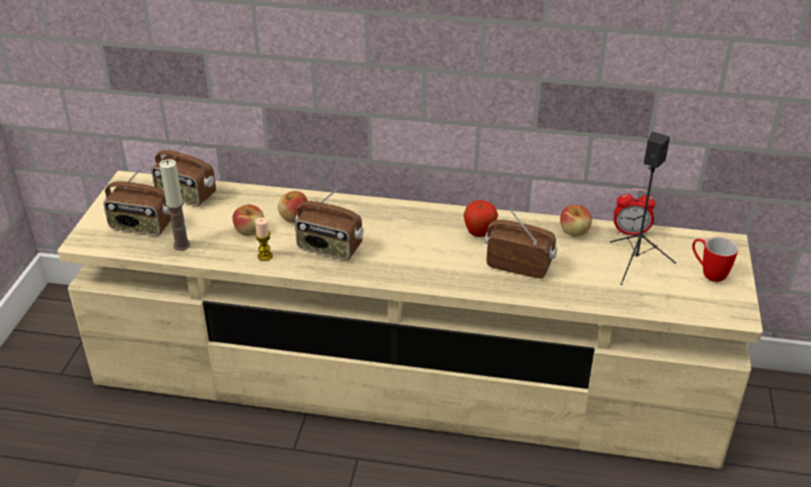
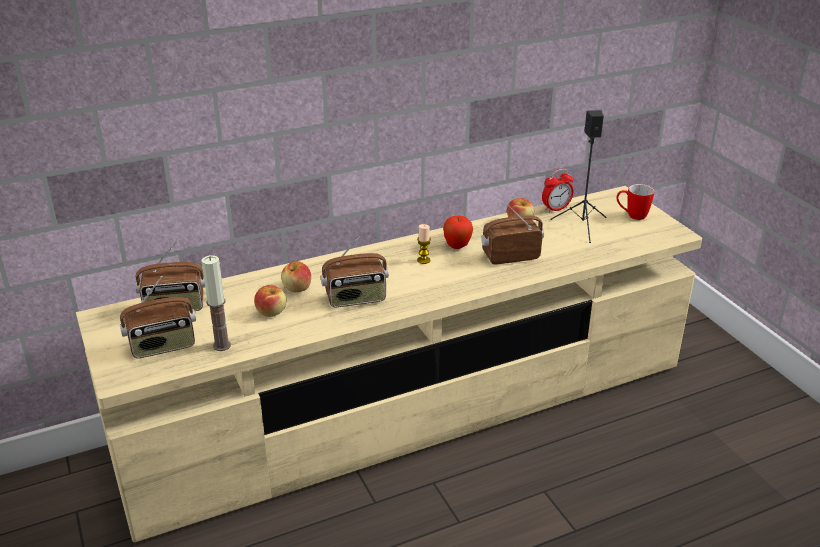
camera: 35 degrees left, 5 degrees down
candle [255,217,273,261] -> candle moved to [417,224,431,264]

